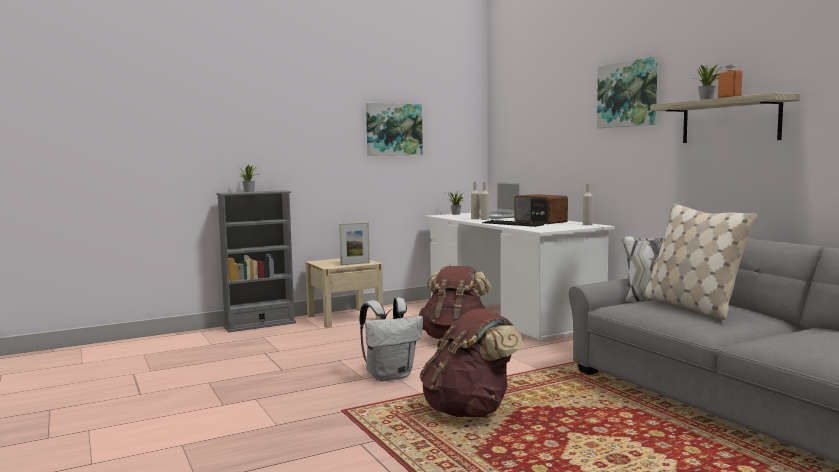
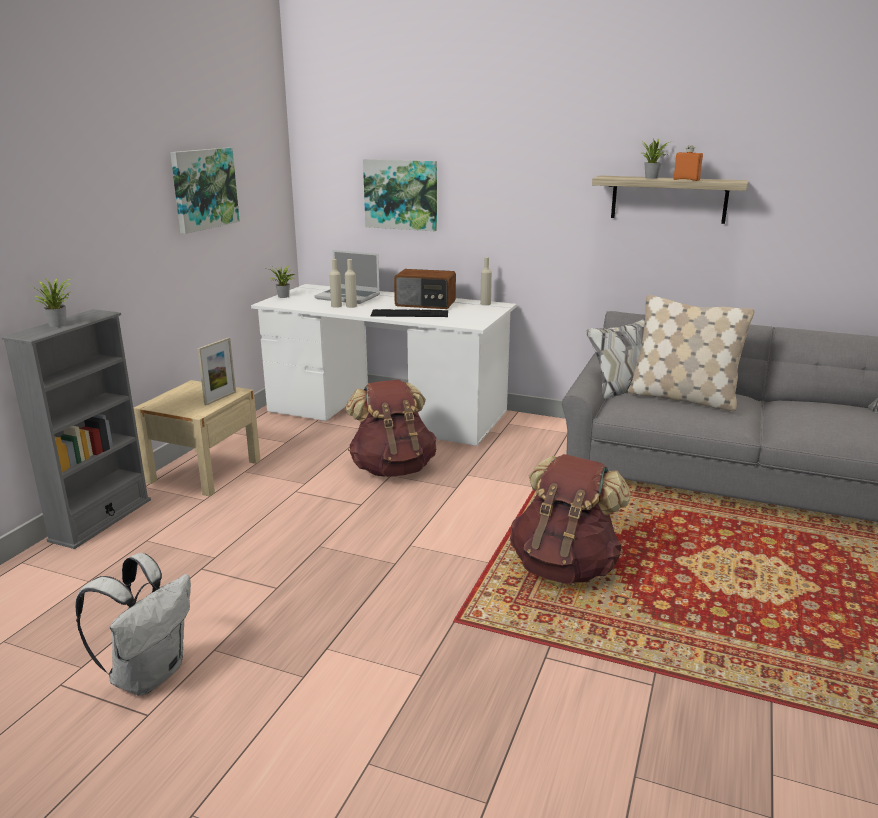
camera: 40 degrees left, 15 degrees up
white backpack [359,297,423,381] -> white backpack moved to [76,553,191,696]
picture [597,57,658,128] -> picture moved to [363,159,437,231]

